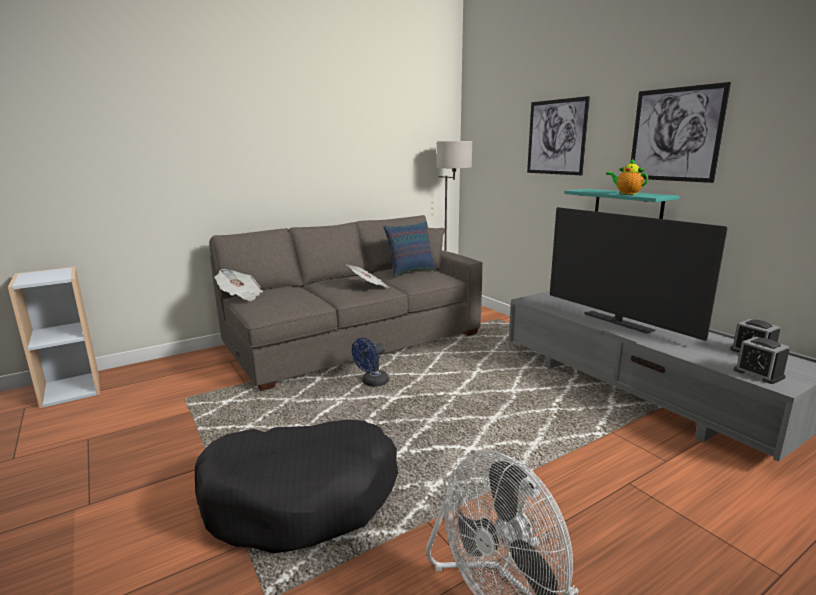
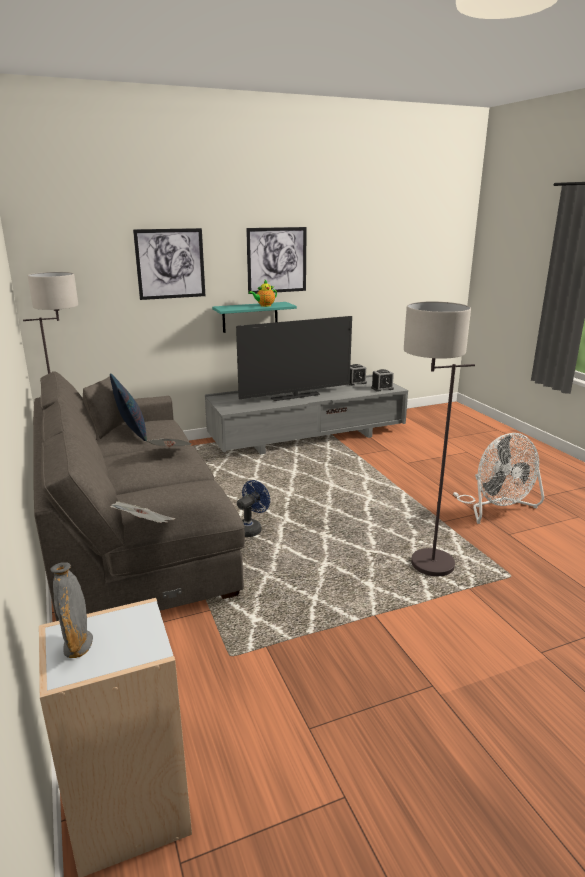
camera: 80 degrees left, 5 degrees up
black dog bed [195,419,398,553] -> grey floor lamp [404,301,475,576]
blue fan [352,338,389,387] -> blue fan turned 105 degrees counterclockwise [237,480,270,537]
none -> grey vase [50,562,93,658]

